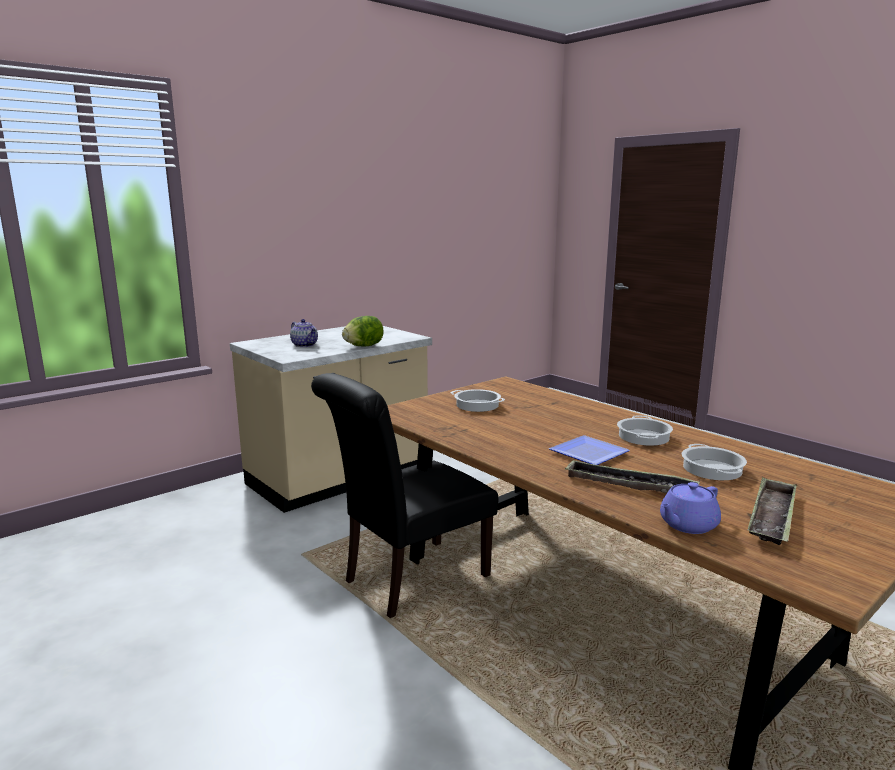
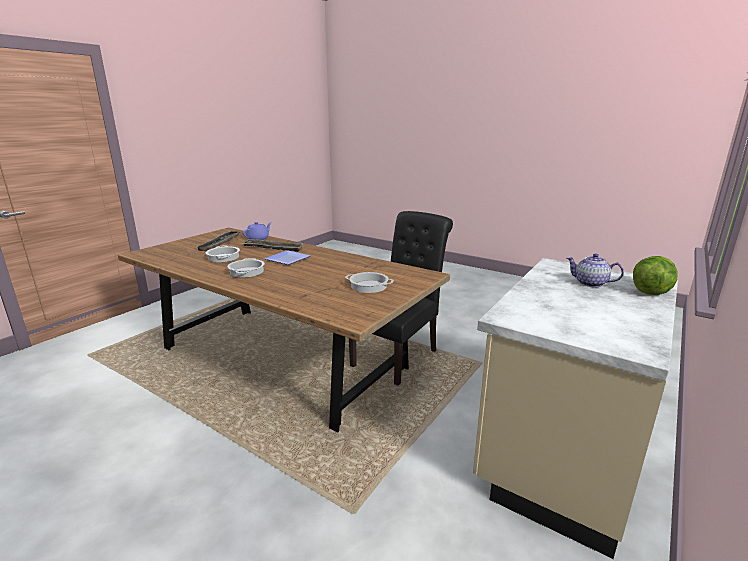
camera: 165 degrees right, 5 degrees up
lettuce [342,316,384,346] -> lettuce moved to [633,256,677,295]

